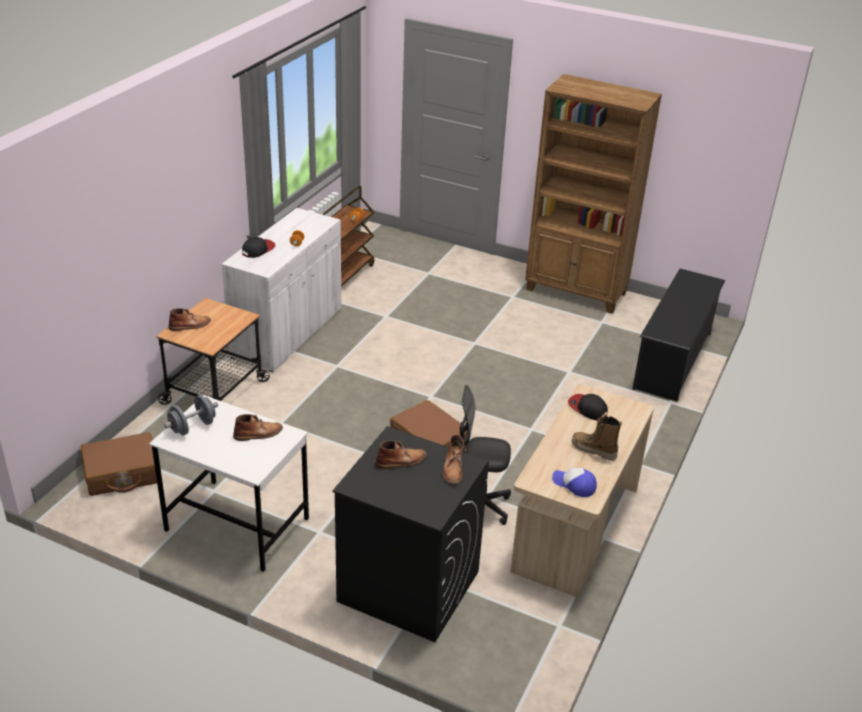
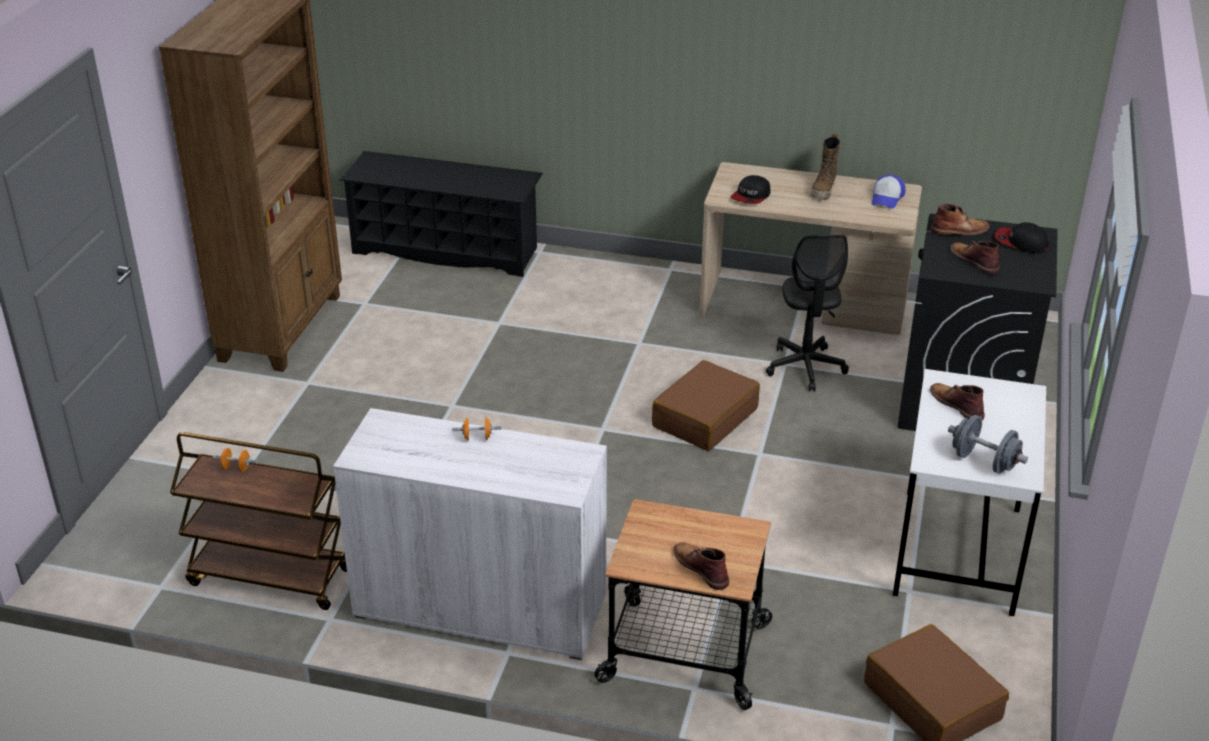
camera: 100 degrees left, 0 degrees up
cap [242,237,276,258] -> cap moved to [994,222,1049,254]

